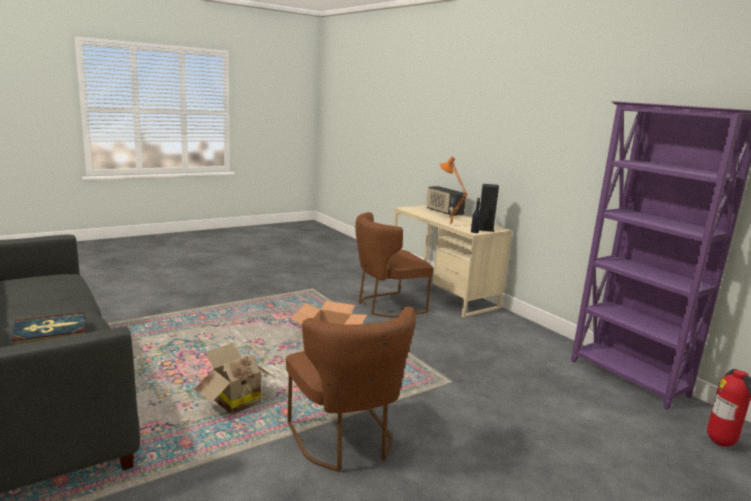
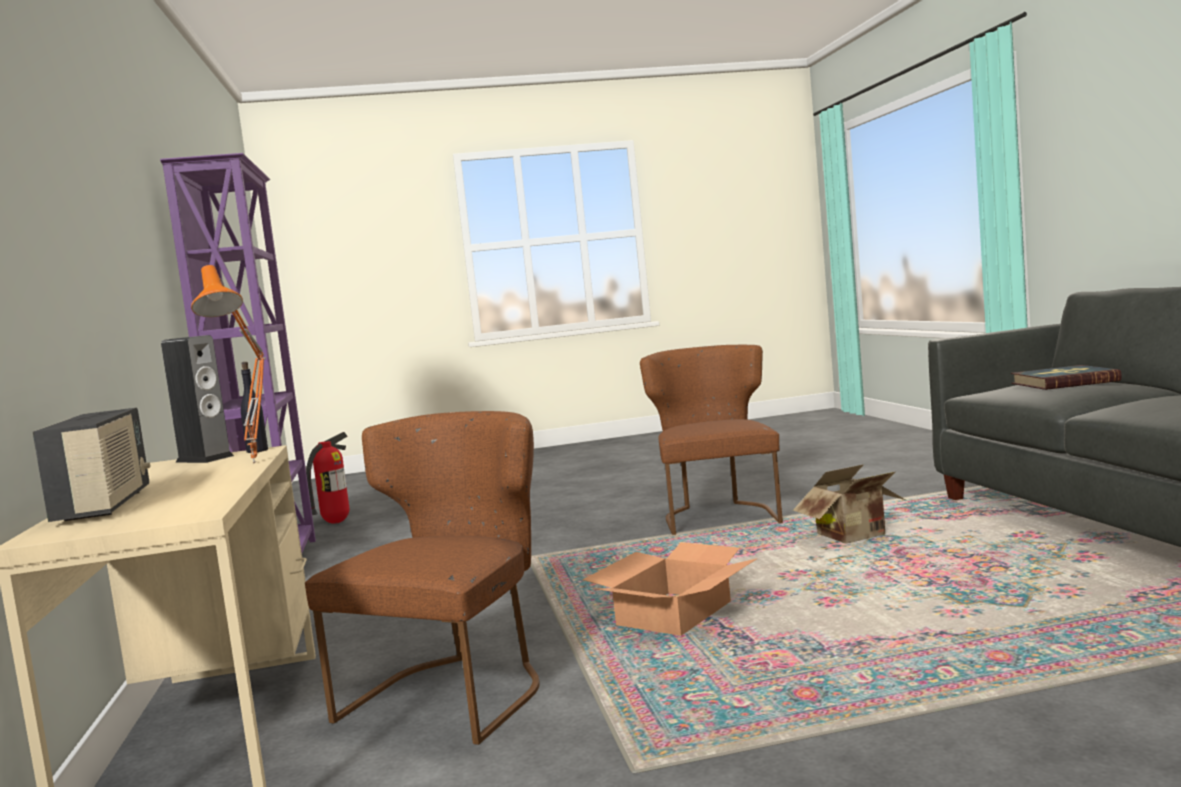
camera: 155 degrees left, 10 degrees down
brown chair [355,212,434,317] -> brown chair turned 60 degrees counterclockwise [305,411,540,745]

